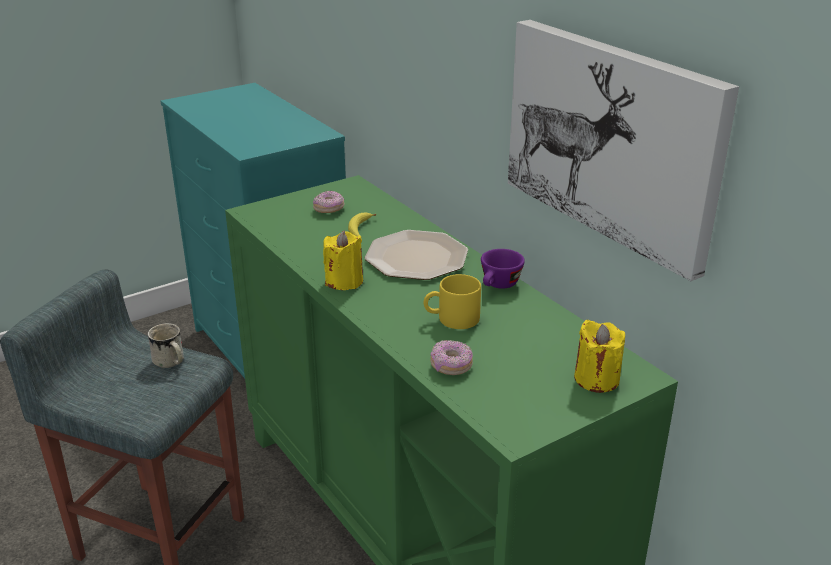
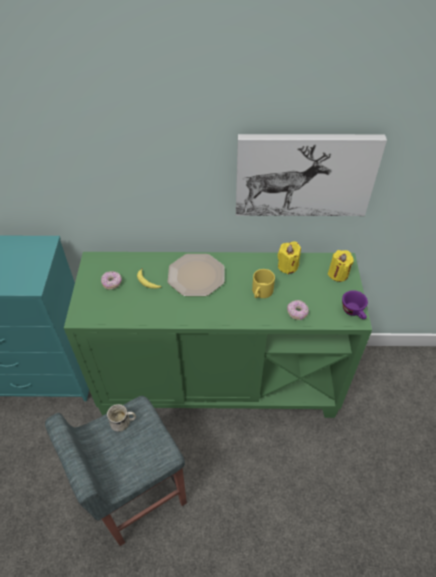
camera: 55 degrees left, 20 degrees up
yellow candle [323,231,363,290] -> yellow candle moved to [278,242,301,274]
purple cup [481,249,525,289] -> purple cup moved to [342,290,368,319]

